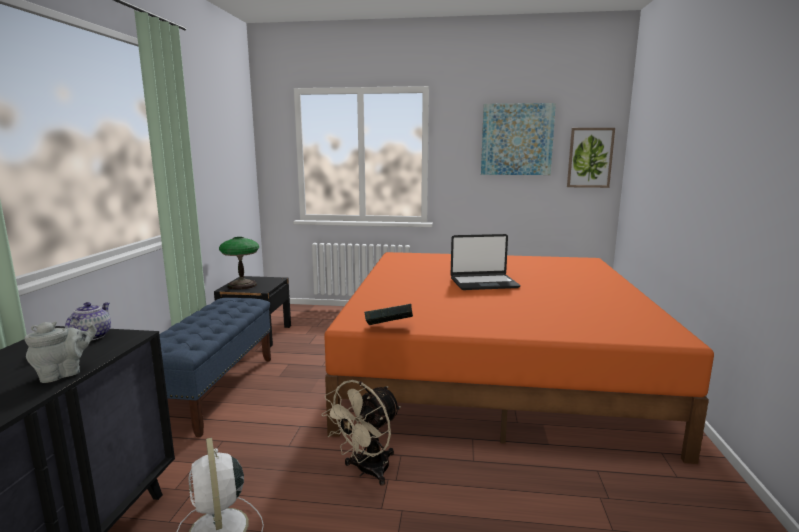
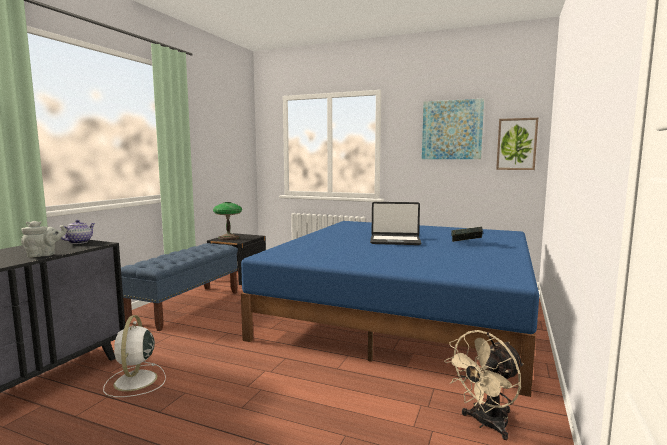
camera: 15 degrees right, 5 degrees down
beige fan [322,380,401,486] -> beige fan moved to [444,330,524,440]
orange bed [324,252,714,464] -> blue bed [241,221,539,397]
book [364,304,413,325] -> book moved to [451,226,483,242]

